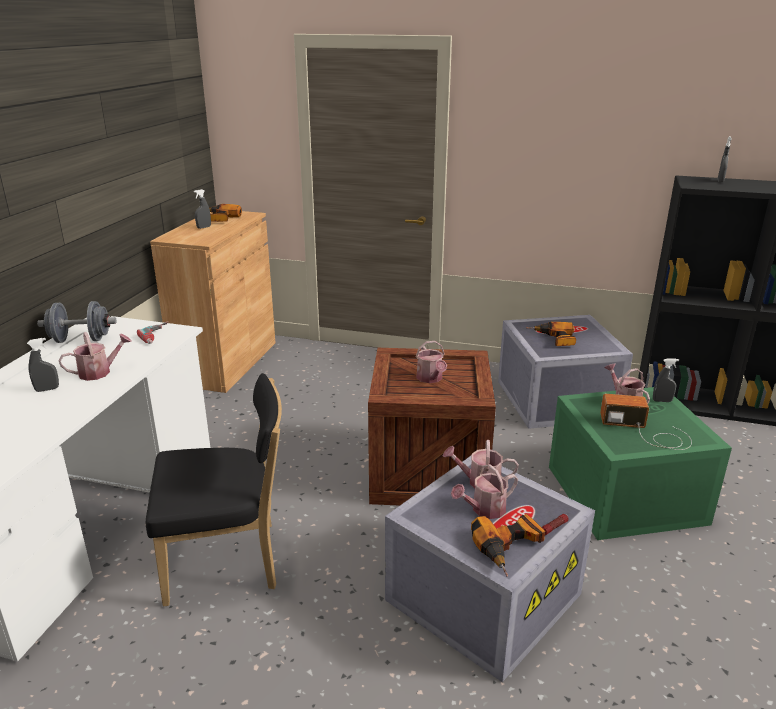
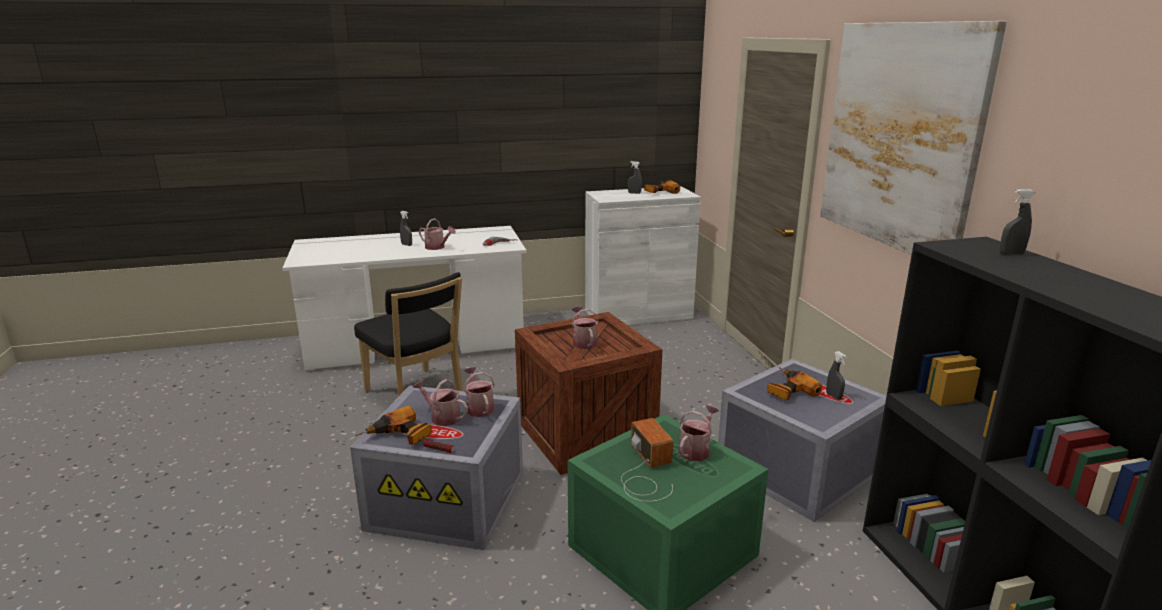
camera: 60 degrees right, 5 degrees down
grey dumbbell [37,301,116,343] -> none
brown cabinet [150,211,275,393] -> white cabinet [585,186,701,325]
watering can [416,341,447,383] -> watering can turned 120 degrees clockwise [571,307,599,349]
grey spray bottle [653,358,679,402] -> grey spray bottle moved to [826,351,847,400]
none -> picture [820,21,1007,255]

